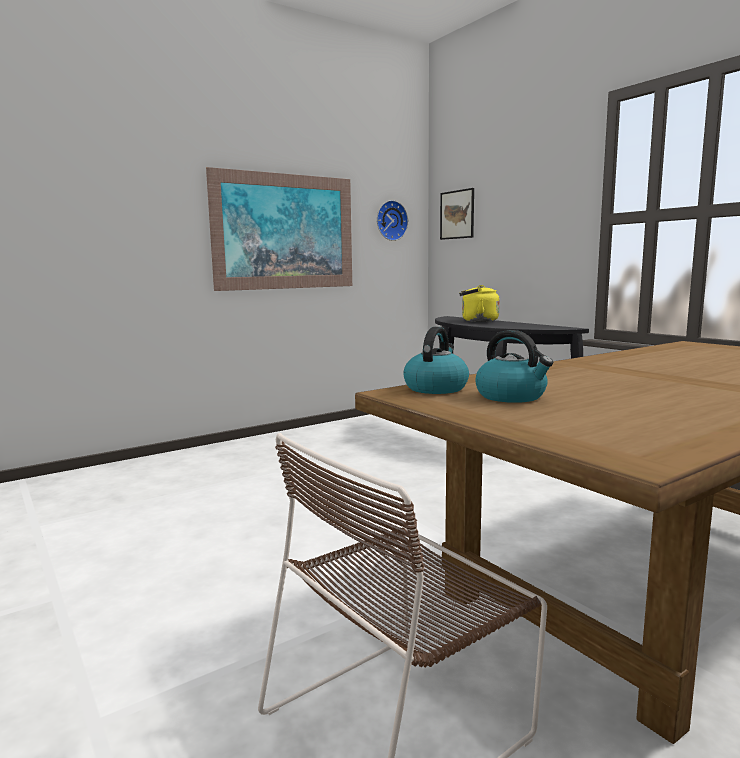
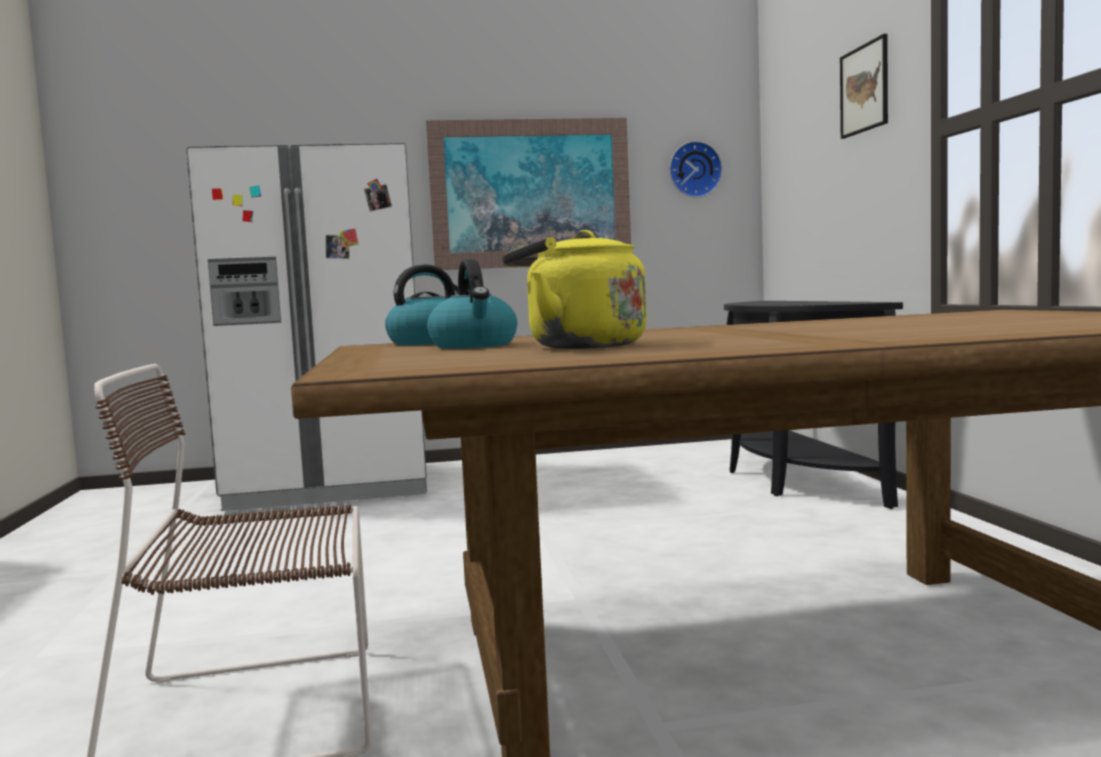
camera: 25 degrees right, 5 degrees down
picture [440,188,474,240] -> picture moved to [840,34,888,139]
yellow kettle [459,285,500,322] -> yellow kettle moved to [502,230,647,349]
none -> white fridge [186,143,427,511]

